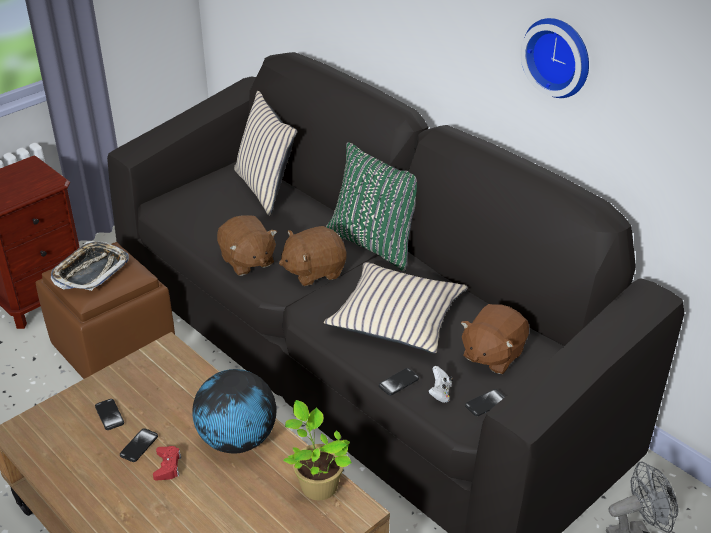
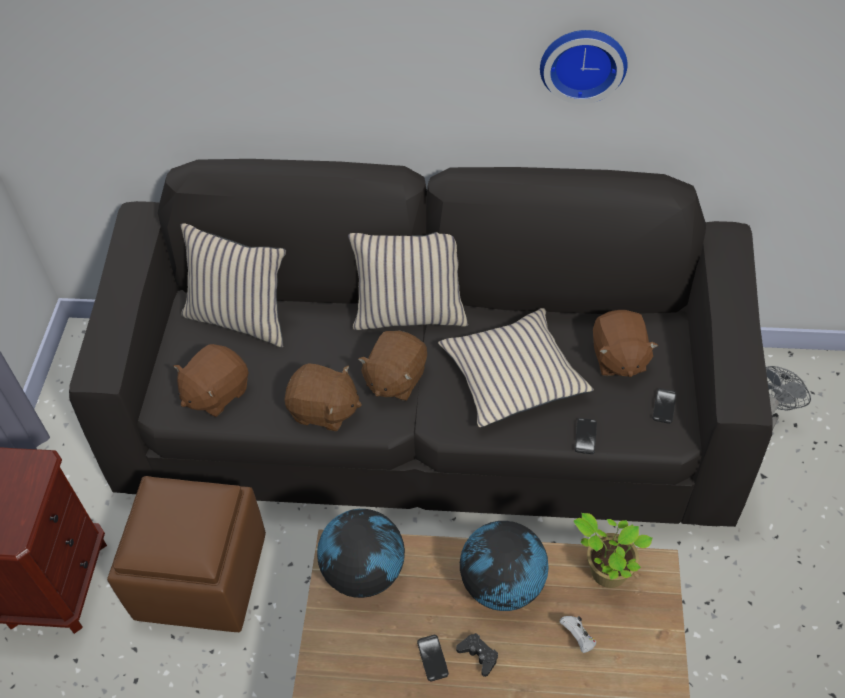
camera: 40 degrees left, 15 degrees up
tray [51,241,129,291] -> none
phone [95,399,124,430] -> none
red game controller [153,446,181,481] -> black game controller [456,633,498,677]
green pillow [326,142,417,272] -> beige pillow [348,232,468,330]
white game controller [428,366,453,403] -> white game controller moved to [559,616,596,653]
none -> brown plush toy [174,344,248,417]
none -> globe [317,509,405,598]

